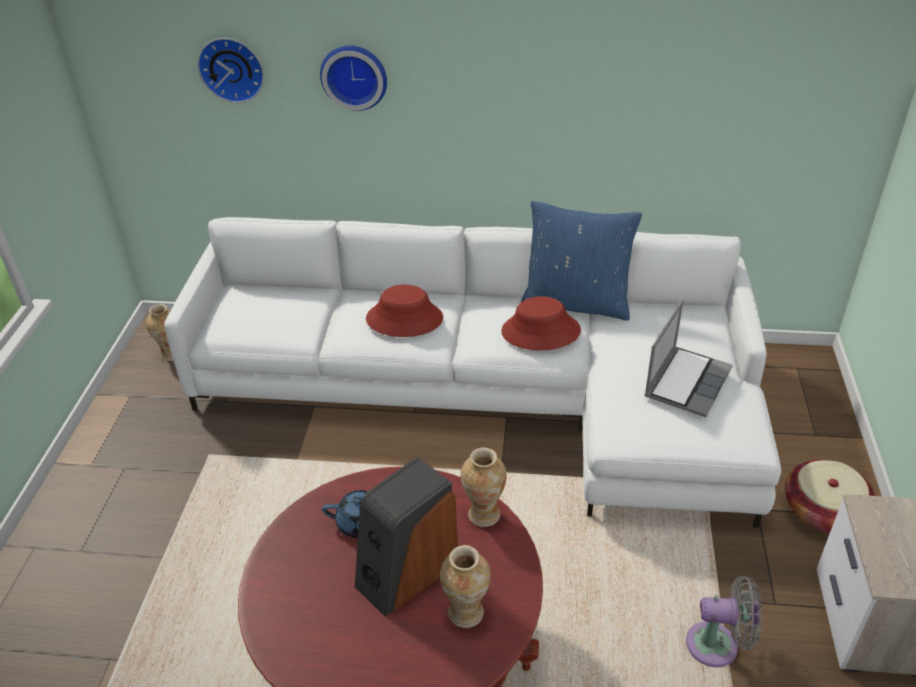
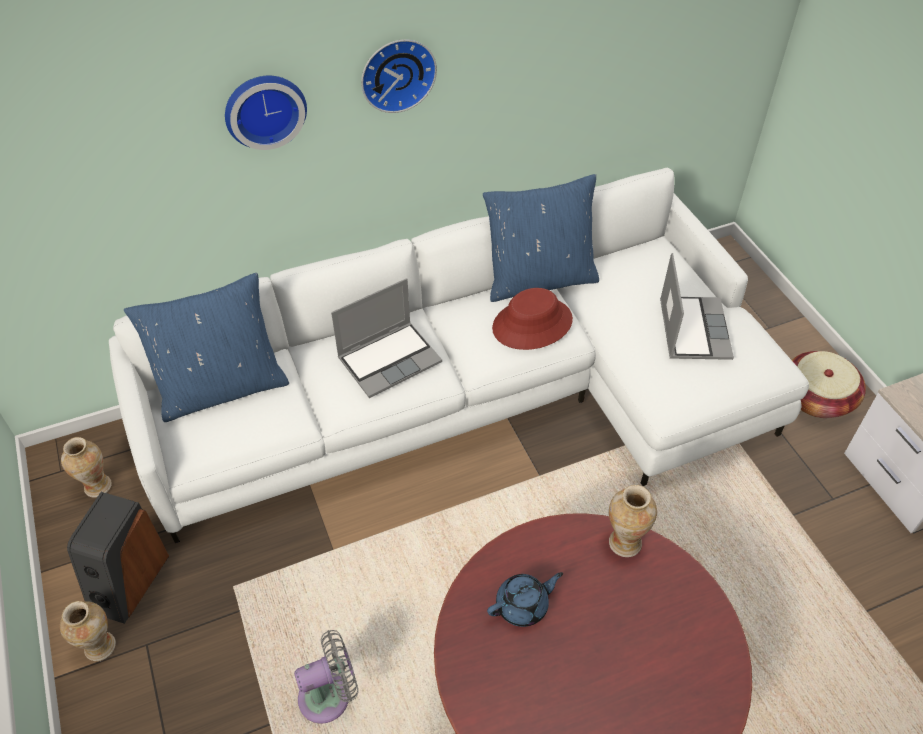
camera: 30 degrees left, 10 degrees up
wall clock [198,38,264,103] -> wall clock moved to [361,39,437,113]
speaker [355,456,458,617] -> speaker moved to [67,492,169,624]
red hat [366,285,443,337] -> laptop [331,278,442,398]
vase [440,545,491,628] -> vase moved to [60,601,116,661]
grey fan [686,576,762,667] -> grey fan moved to [294,630,359,724]
none -> blue pillow [124,273,289,422]

